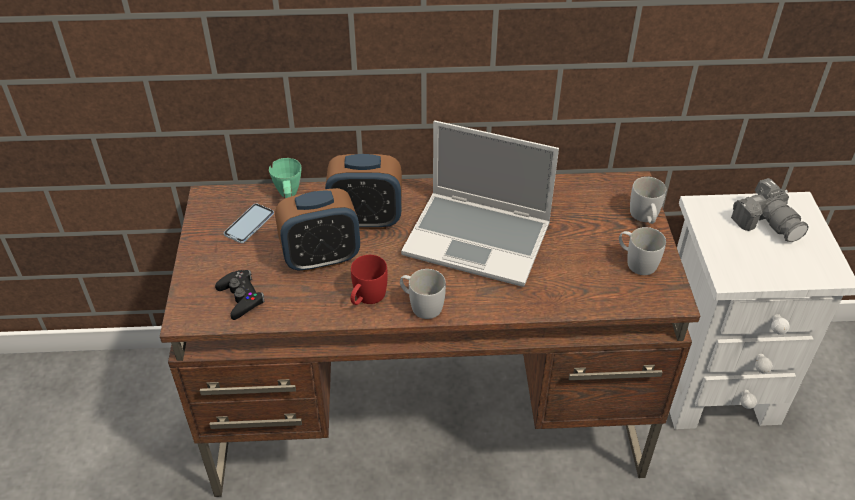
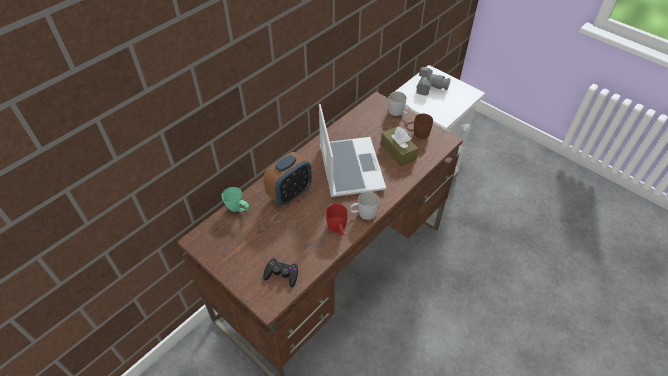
camera: 45 degrees left, 5 degrees up
phone [224,204,274,243] -> none
alarm clock [275,188,360,272] -> none
laptop [401,121,559,287] -> laptop turned 75 degrees counterclockwise [319,104,386,197]
white mug [619,227,666,275] -> brown mug [406,114,433,139]
none -> brown tissue box [381,126,418,166]

